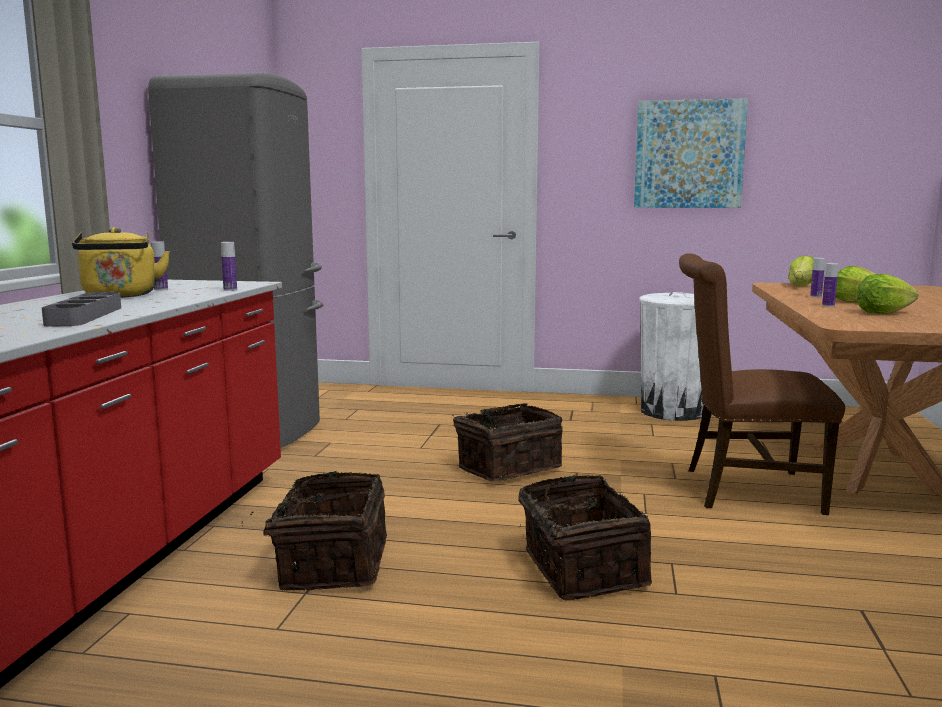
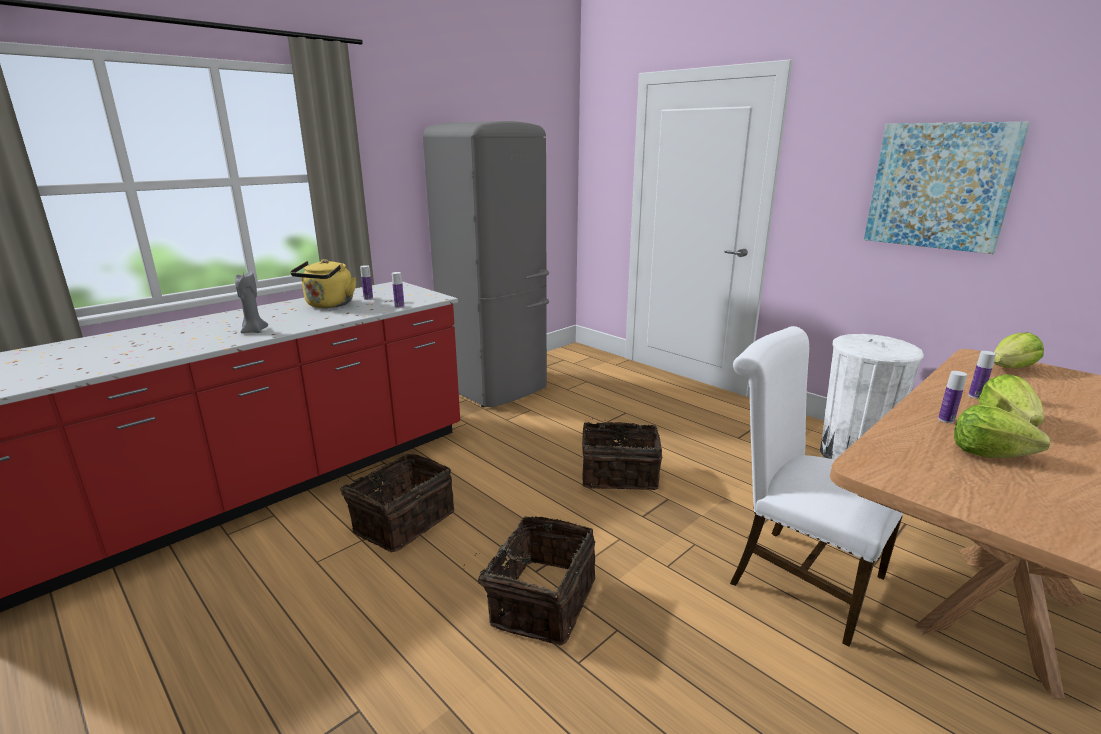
camera: 35 degrees right, 10 degrees up
grey tray [42,292,121,327] -> grey candle [235,271,268,333]
brown chair [679,253,845,515] -> white chair [730,326,904,647]

